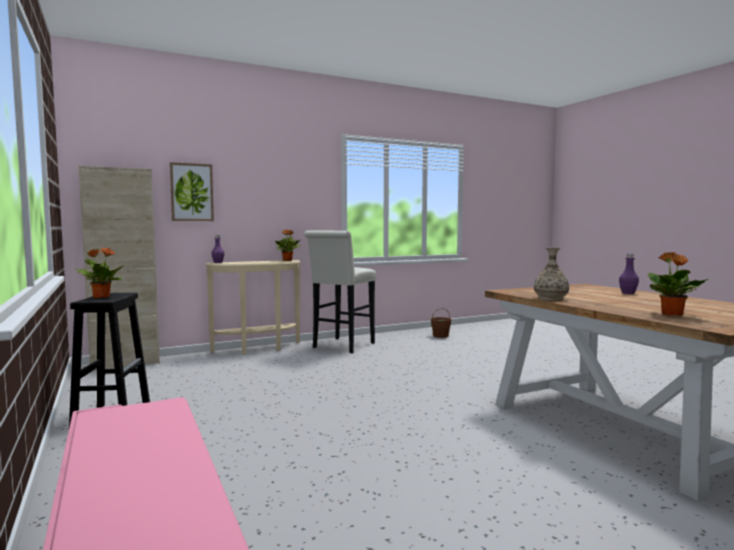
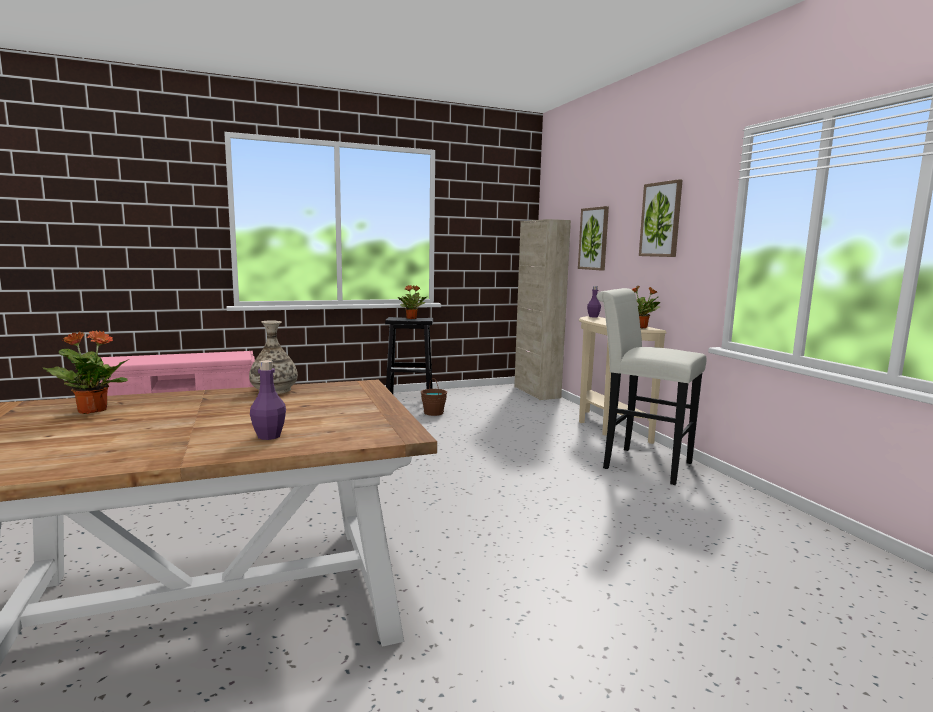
camera: 95 degrees right, 5 degrees up
brown bucket [431,308,452,338] -> brown bucket moved to [421,378,447,416]
none -> picture [639,179,682,257]

